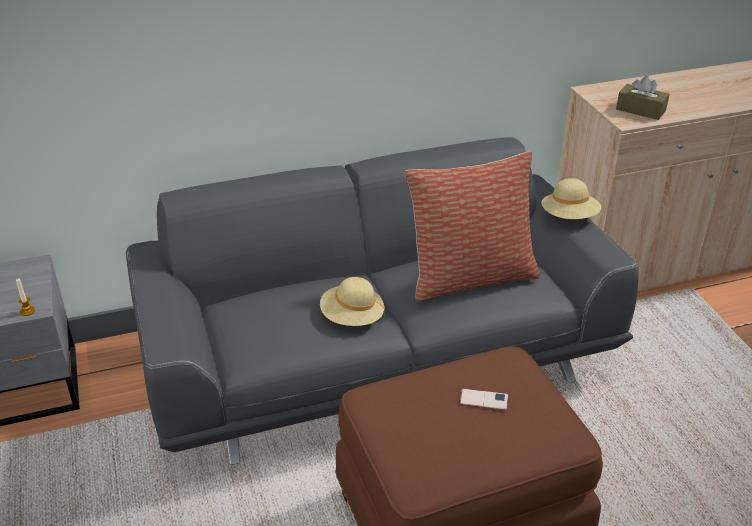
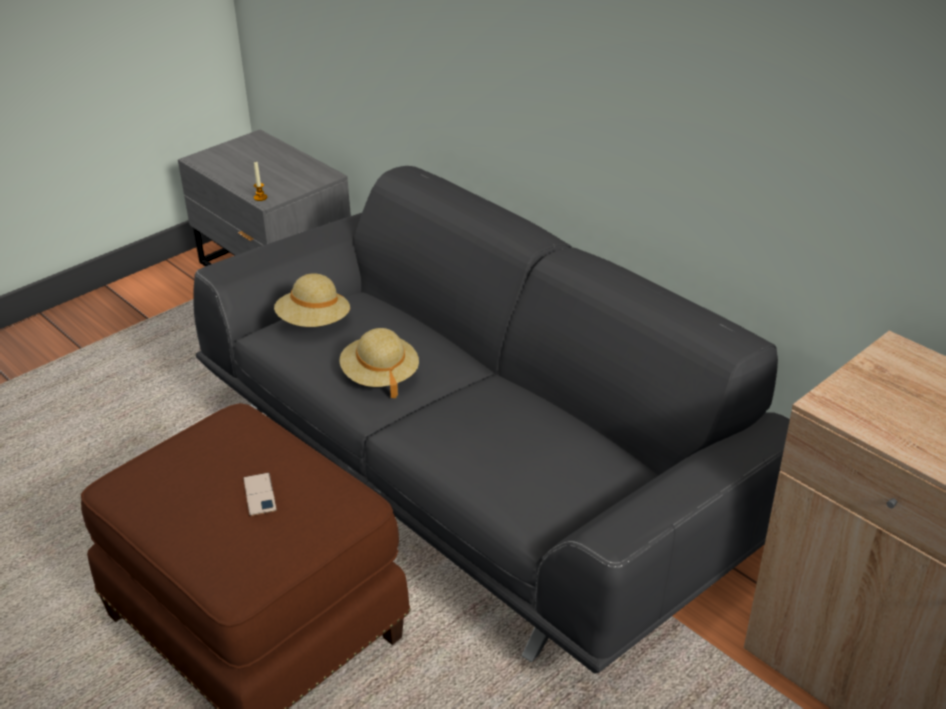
camera: 65 degrees right, 0 degrees up
pillow [404,151,540,302] -> none
beige hat [541,178,601,219] -> beige hat moved to [274,273,350,327]
brown tissue box [616,76,670,120] -> none

